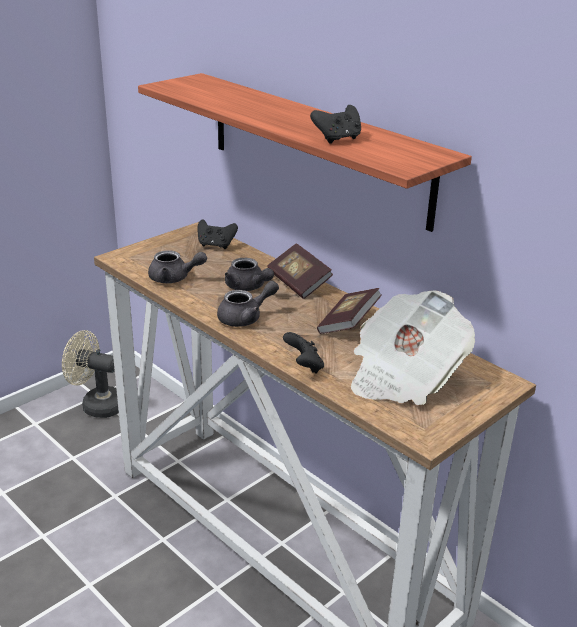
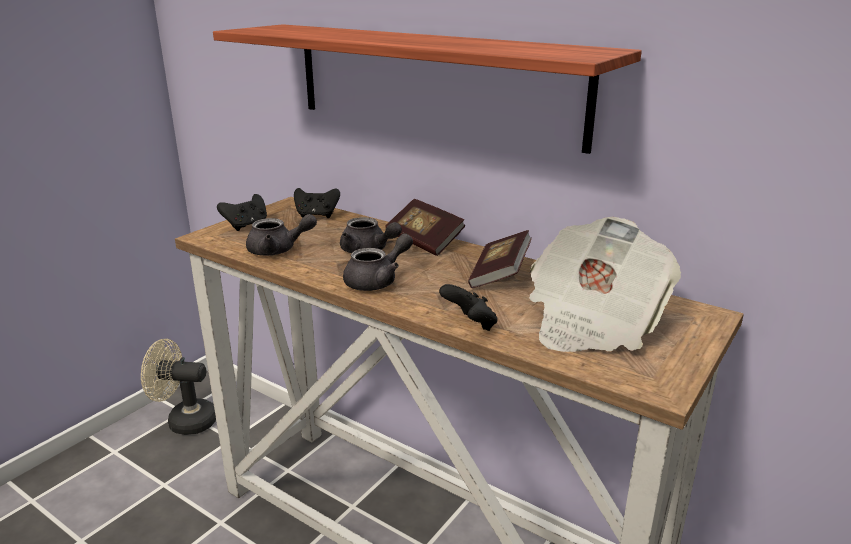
camera: 10 degrees left, 5 degrees down
black game controller [310,105,361,144] -> black game controller moved to [217,194,267,231]

